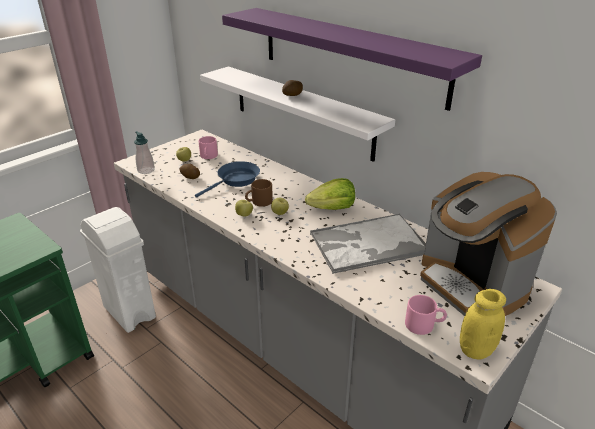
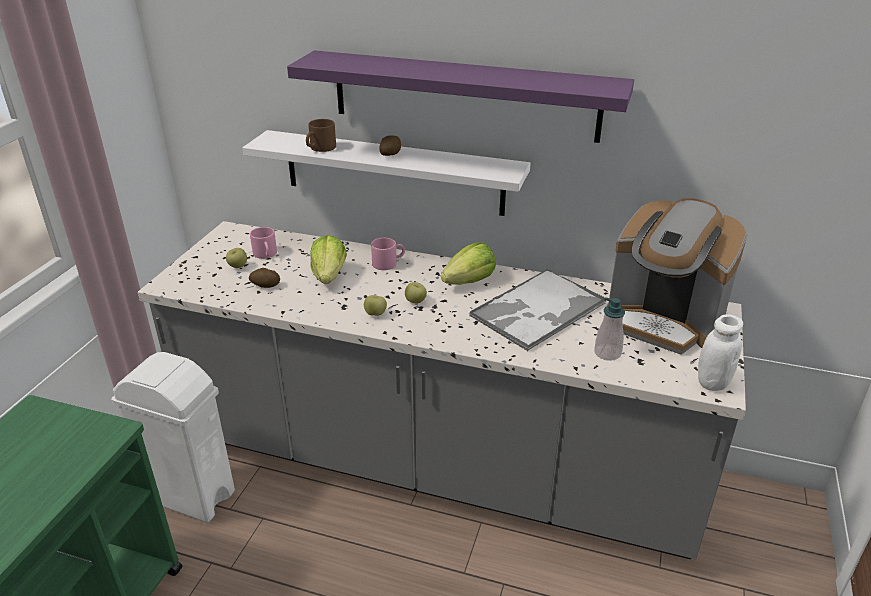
camera: 25 degrees left, 0 degrees up
soap dispenser [134,131,155,174] -> soap dispenser moved to [594,297,625,361]
blue frying pan [195,161,260,198] -> lettuce [310,235,347,284]
brown mug [245,179,273,207] -> brown mug moved to [306,119,336,152]
pink mug [405,295,447,335] -> pink mug moved to [371,238,405,270]
yellow jar [460,289,506,360] -> white jar [698,314,743,391]

